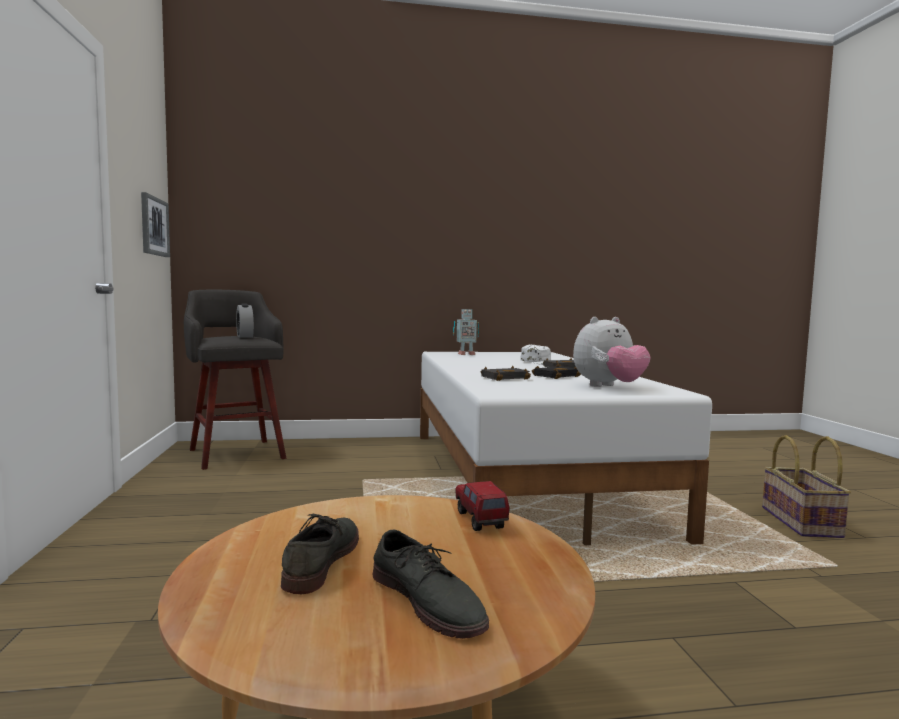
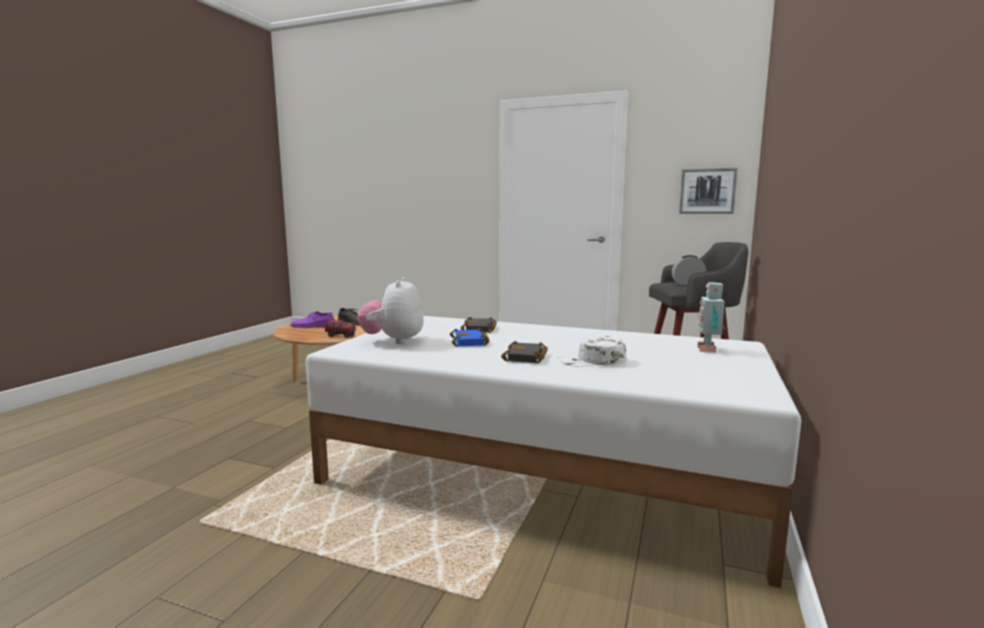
camera: 120 degrees right, 5 degrees up
grey shoe [372,530,489,639] -> purple shoe [290,311,335,328]
black book [532,364,581,379] -> blue book [450,328,489,347]
basket [762,435,851,538] -> none

